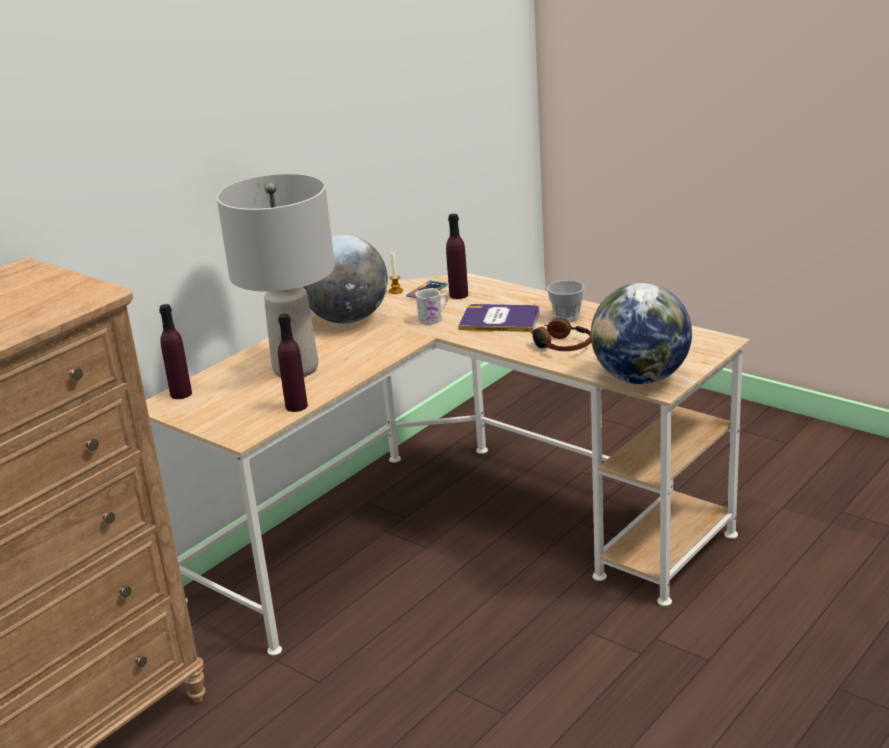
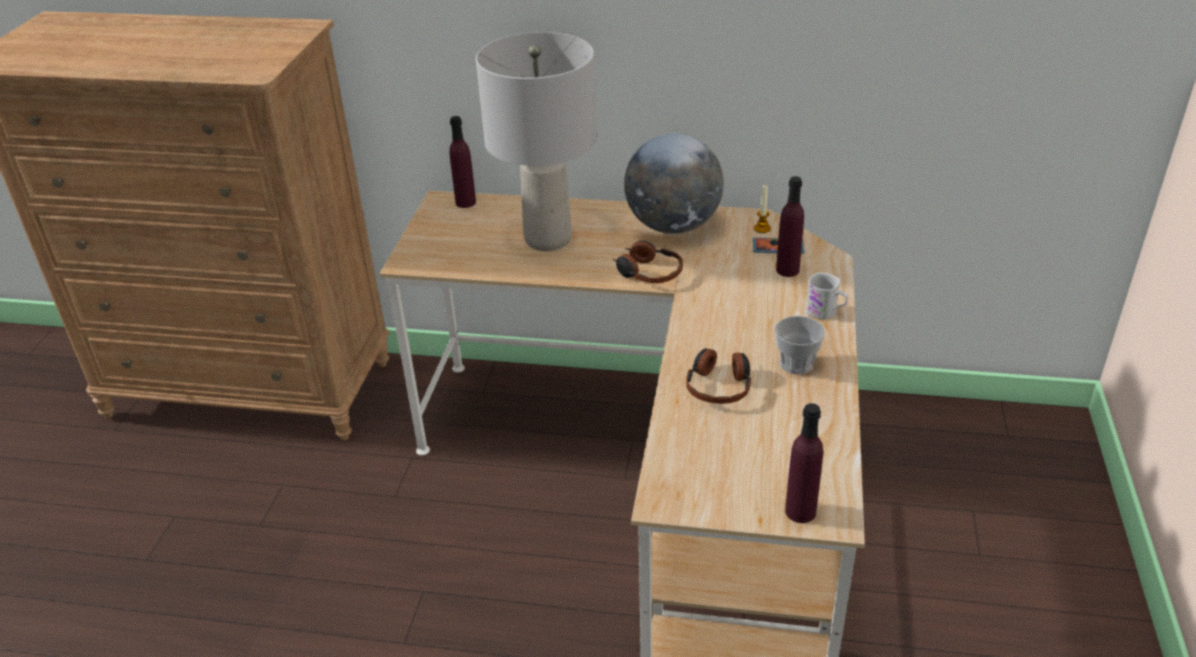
camera: 60 degrees right, 10 degrees up
purple bottle [278,314,308,412] -> purple bottle moved to [785,403,823,523]
white mug [415,288,448,325] -> white mug moved to [806,273,848,320]
book [458,304,540,332] -> none
globe [591,283,692,384] -> none
none -> headphones [613,241,683,283]

